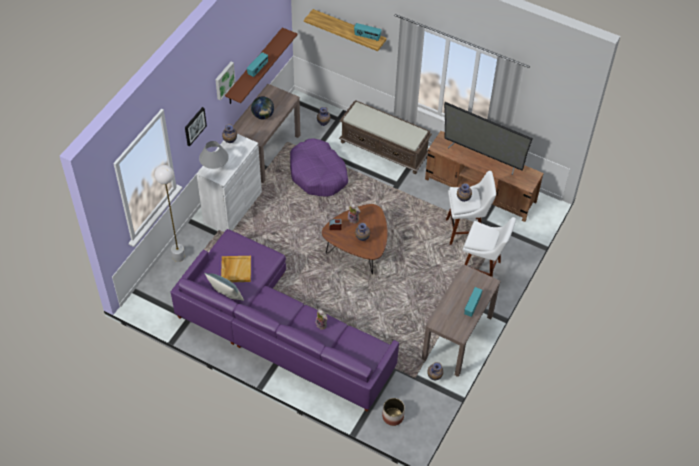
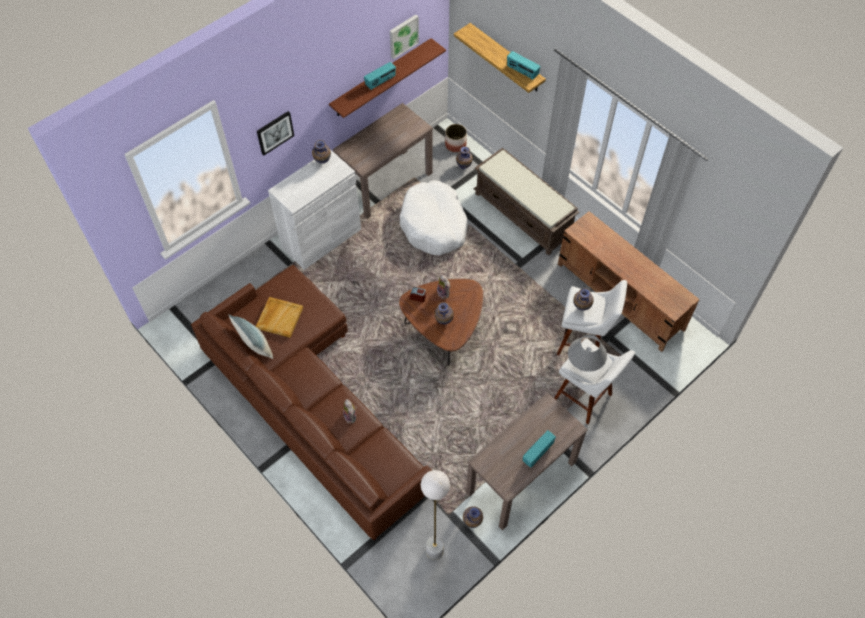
camera: 20 degrees right, 5 degrees up
white floor lamp [154,165,185,262] -> white floor lamp moved to [421,470,450,560]
purple sofa [171,229,399,412] -> brown sofa [191,265,432,540]
grey table lamp [199,141,229,169] -> grey table lamp moved to [568,335,607,372]
picture [215,62,236,101] -> picture moved to [390,15,419,59]
globe [251,96,274,119] -> none
purple dog bed [290,138,348,197] -> white dog bed [399,180,468,255]
planter [382,398,405,426] -> planter moved to [445,124,467,152]
television [444,102,533,175] -> none

